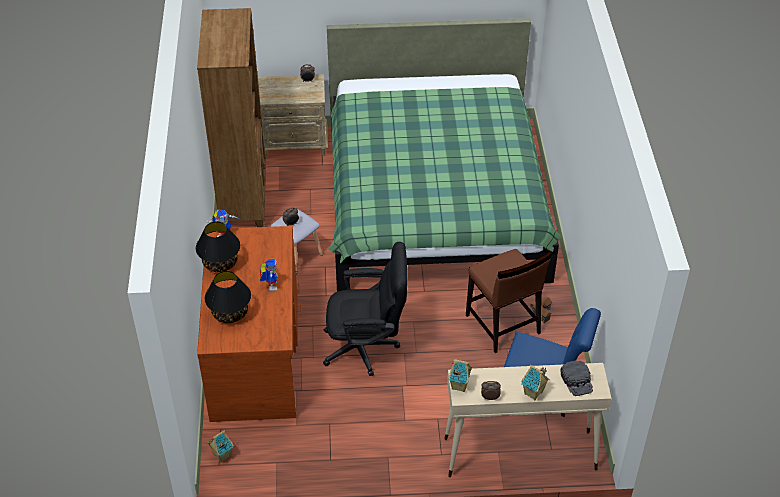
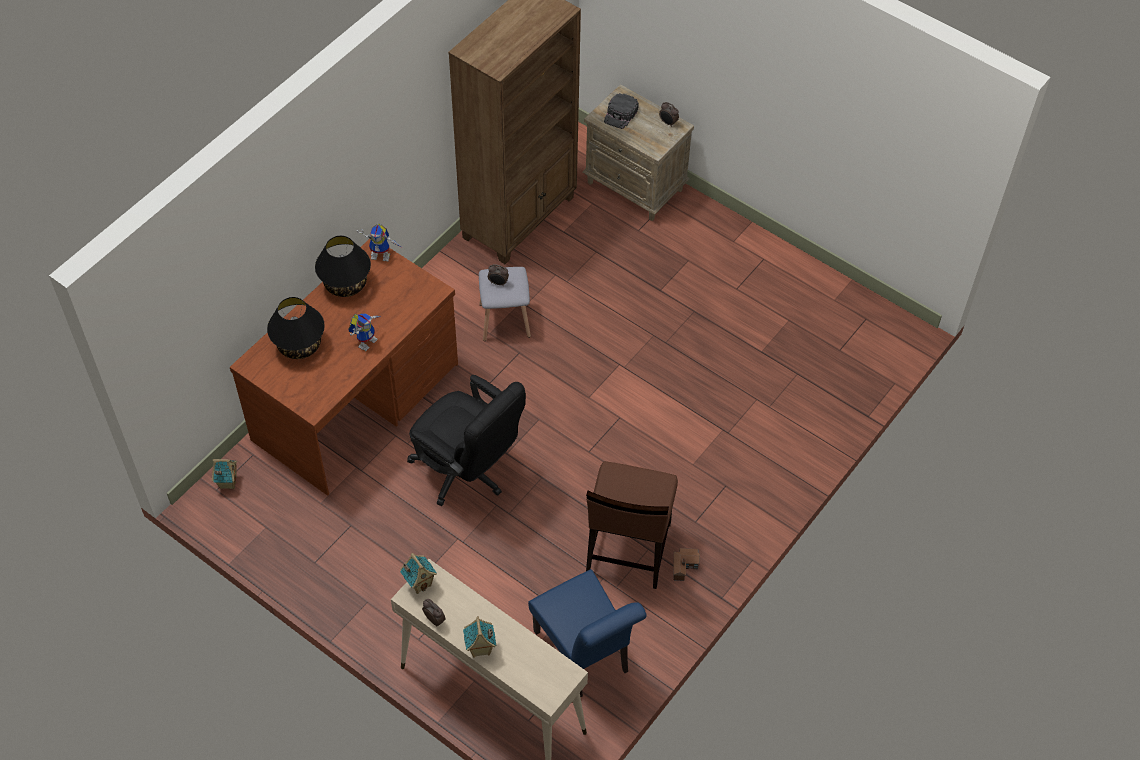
camera: 40 degrees right, 10 degrees up
green bed [327,18,561,292] -> none
black cap [560,361,593,396] -> black cap moved to [604,93,639,129]

